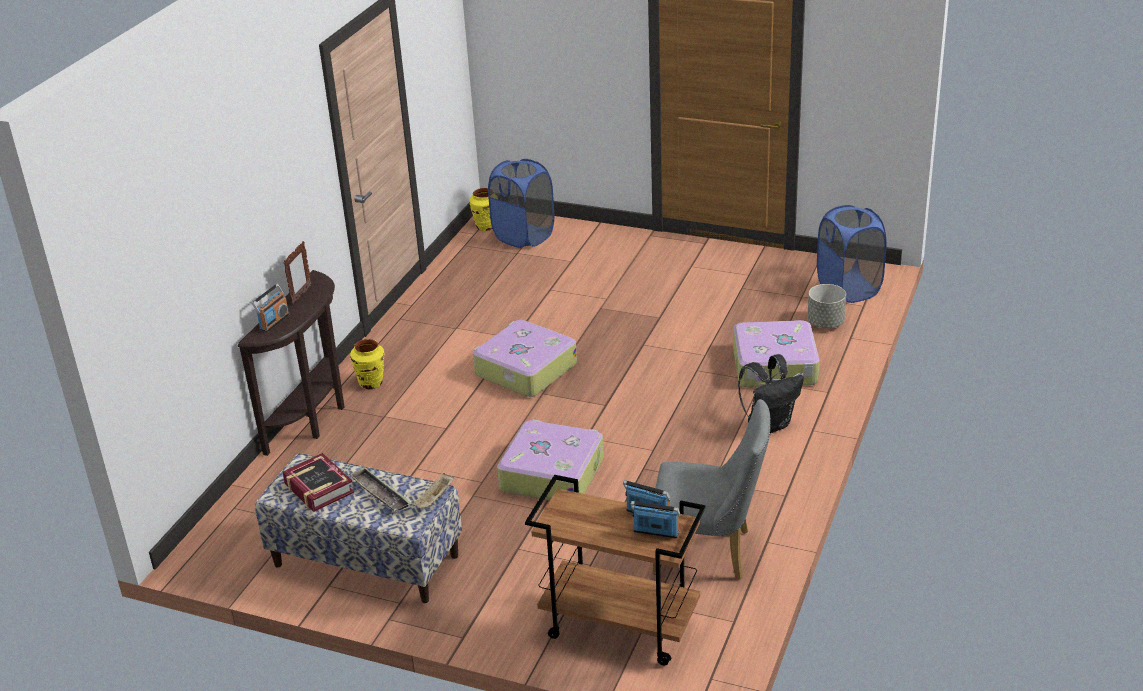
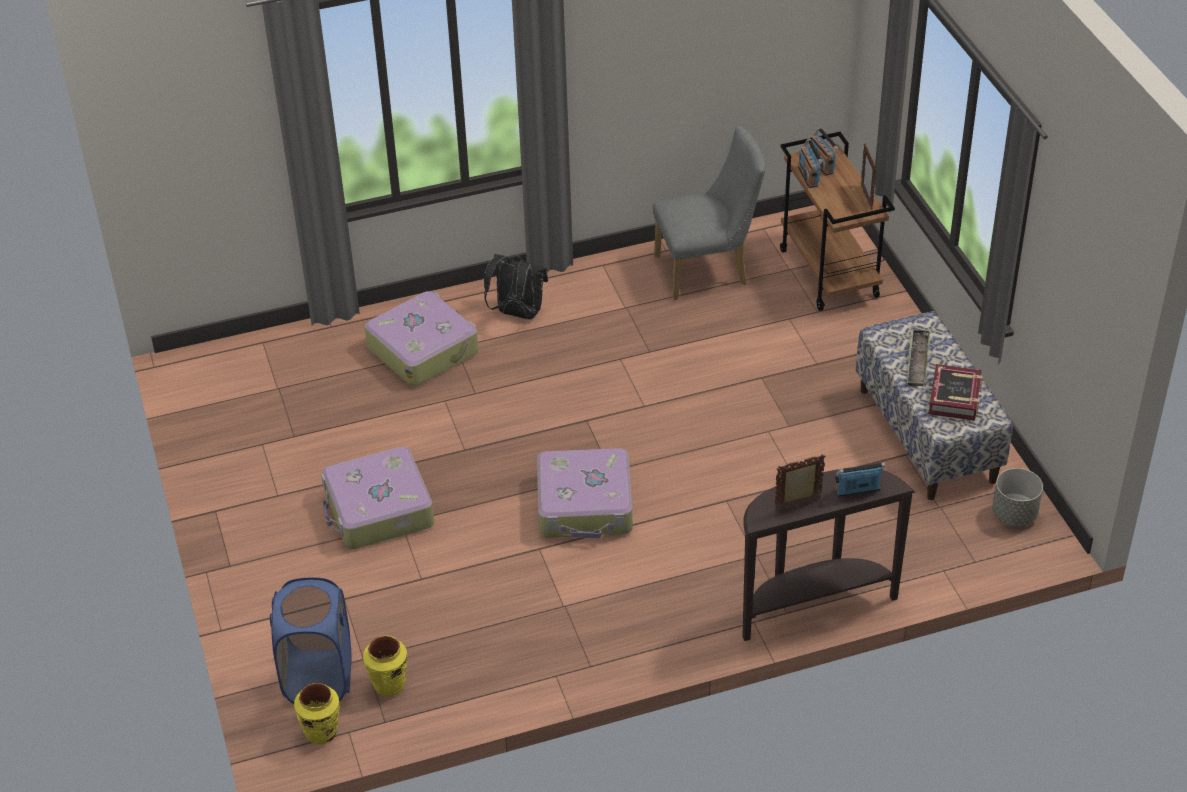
camera: 130 degrees left, 10 degrees up
yellow vase [350,339,384,389] -> yellow vase moved to [363,635,408,697]
beige tray [413,473,454,508] -> none
suitcase [497,420,604,501] -> suitcase moved to [321,447,434,549]
grey chair [653,399,771,579] -> grey chair turned 105 degrees clockwise [653,126,766,300]
grey planter [807,284,846,328] -> grey planter moved to [992,468,1043,526]
blue laundry basket [817,205,887,303] -> none
none -> picture frame [861,143,876,209]

